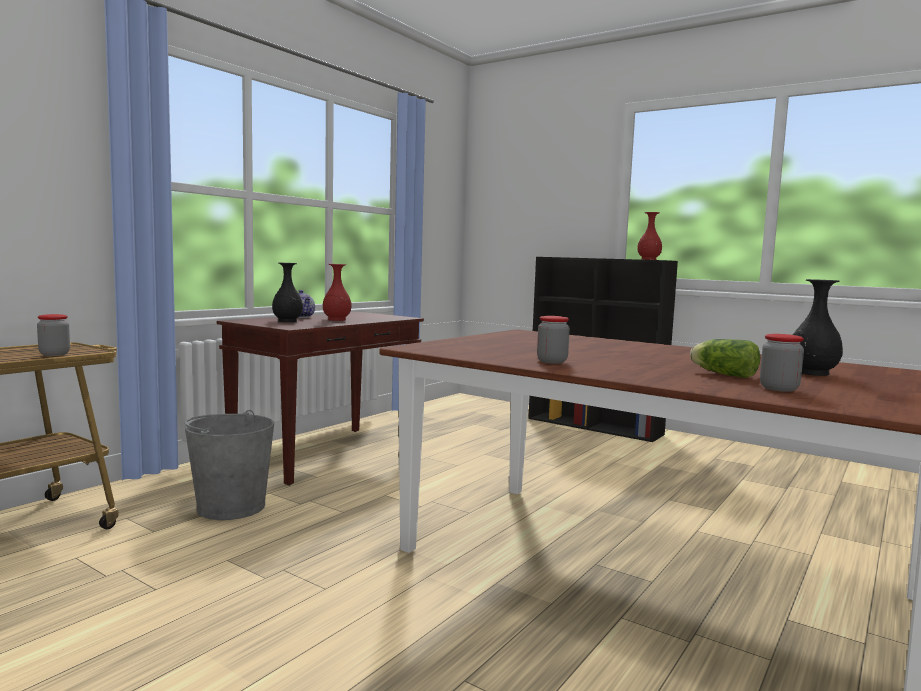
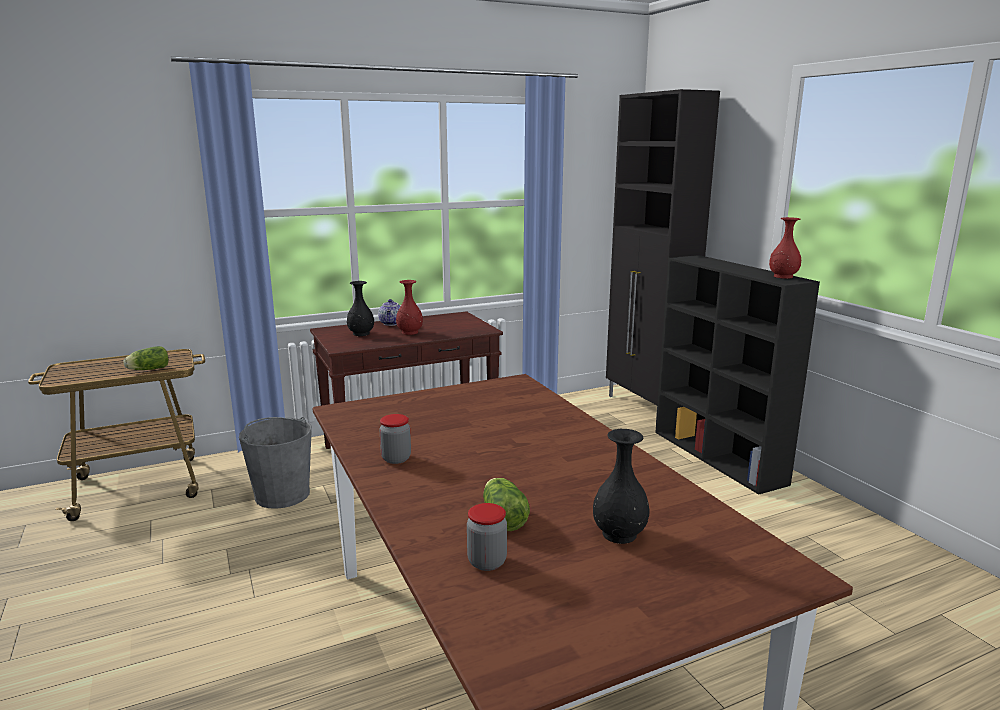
camera: 30 degrees right, 10 degrees up
jar [37,314,70,356] -> lettuce [123,346,169,370]
none -> black cabinet [606,89,720,418]

